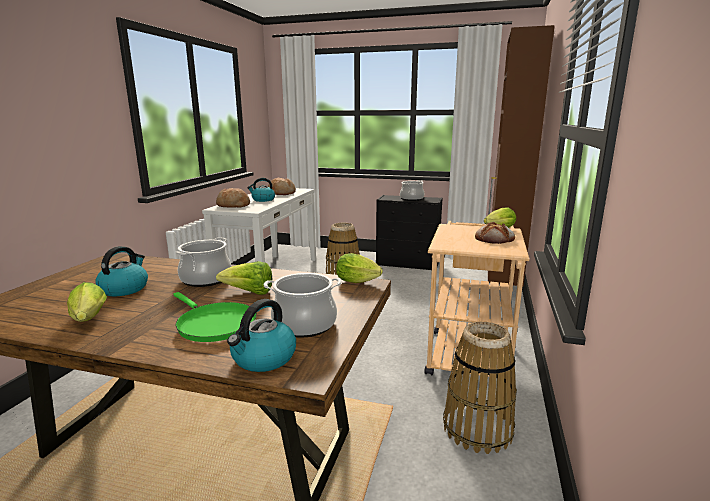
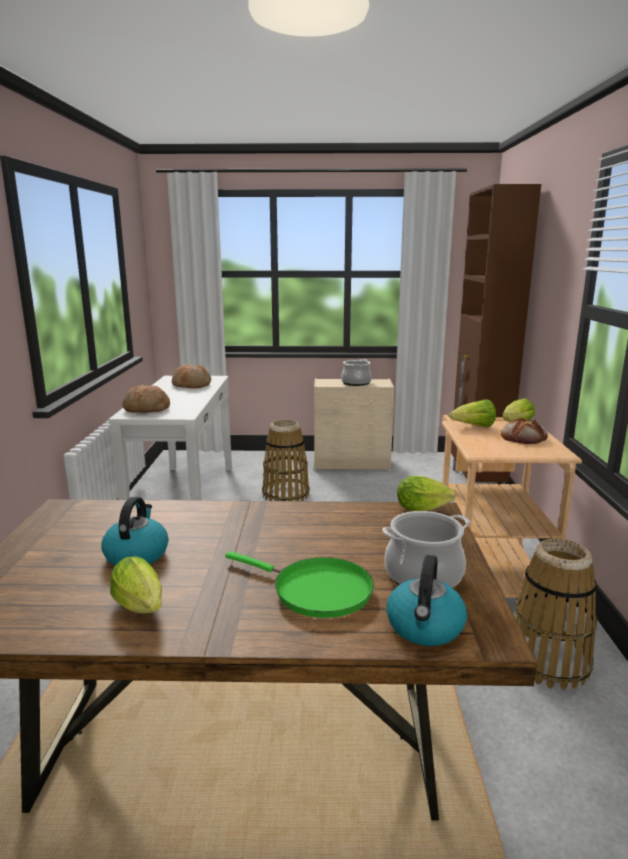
camera: 15 degrees left, 0 degrees up
cooking pot [175,237,232,287] -> none
lettuce [216,261,273,295] -> lettuce moved to [450,399,496,427]
kettle [247,178,275,202] -> none
black dresser [376,195,443,270] -> beige dresser [314,379,394,471]

